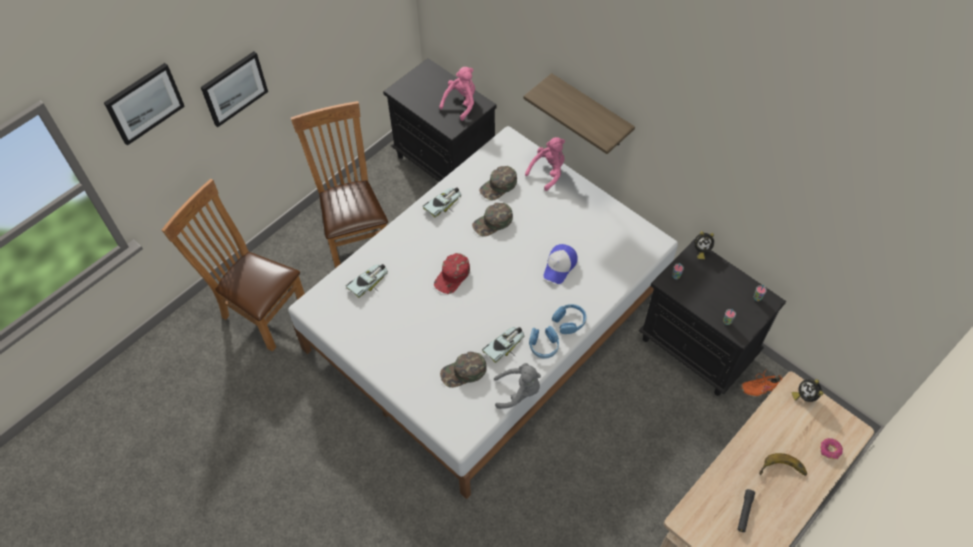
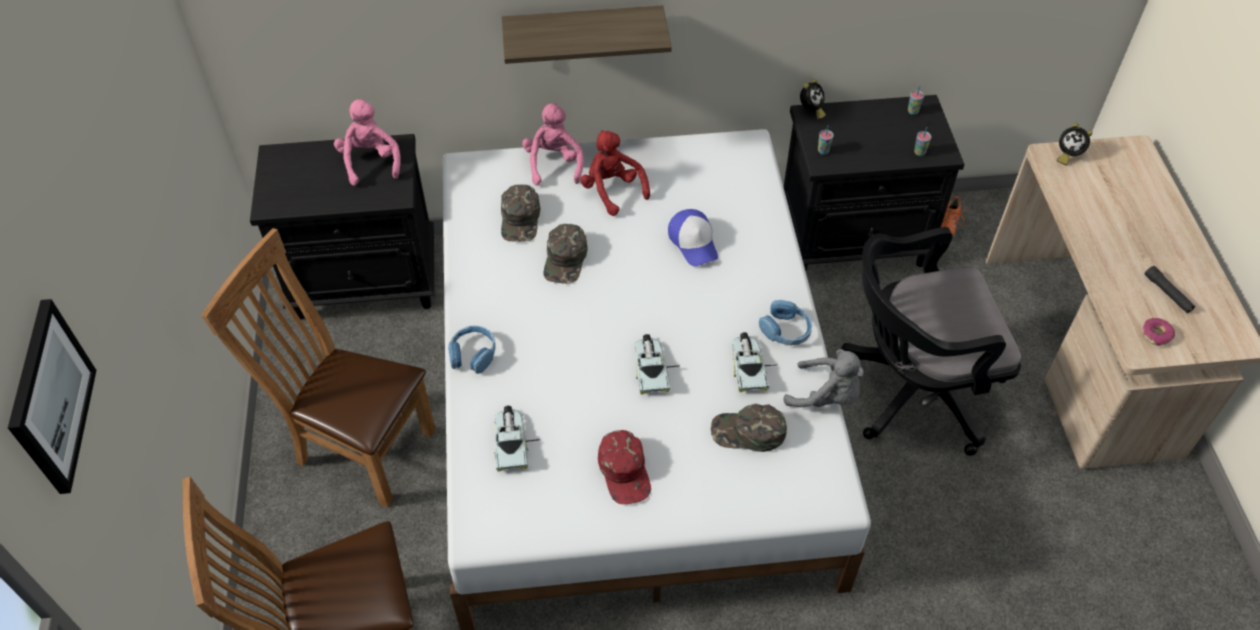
camera: 50 degrees left, 5 degrees down
picture [201,51,268,127] -> none
toy car [423,187,461,217] -> toy car moved to [635,334,680,394]
red cap [434,253,470,294] -> red cap moved to [598,430,651,504]
green cap [440,351,487,388] -> green cap turned 75 degrees clockwise [711,404,787,452]
grey plush toy [494,363,541,409] -> grey plush toy turned 75 degrees clockwise [784,349,864,407]
blue headphones [552,304,587,334] -> blue headphones moved to [448,326,495,374]
banana [759,453,807,476] -> none
donut [820,438,843,459] -> donut moved to [1142,318,1175,346]
none -> red plush toy [580,130,650,216]
none -> black office chair [841,227,1021,456]

